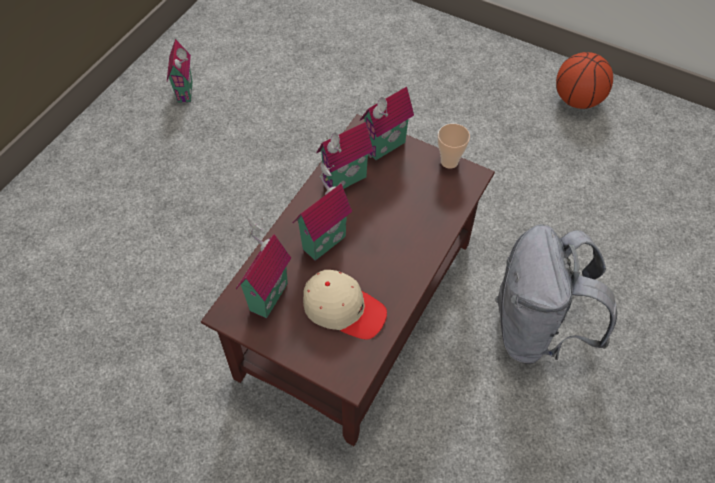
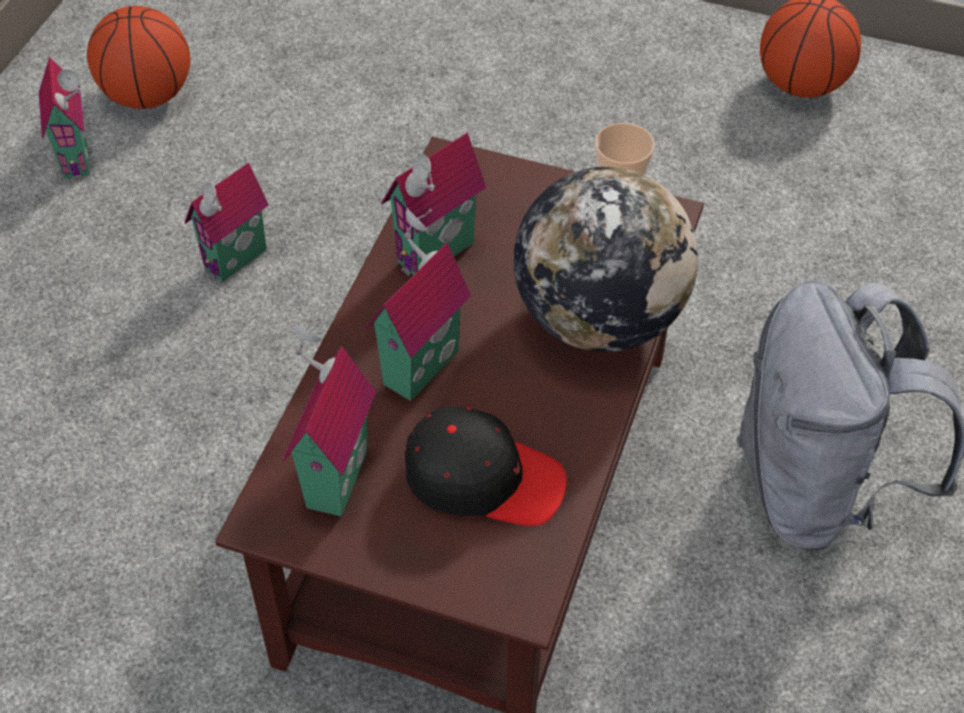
camera: 10 degrees left, 5 degrees down
beige cap [303,270,387,340] -> black cap [405,407,567,526]
toy house [359,86,414,160] -> toy house moved to [184,163,269,282]
none -> basketball [87,6,190,109]
none -> globe [513,167,698,352]

